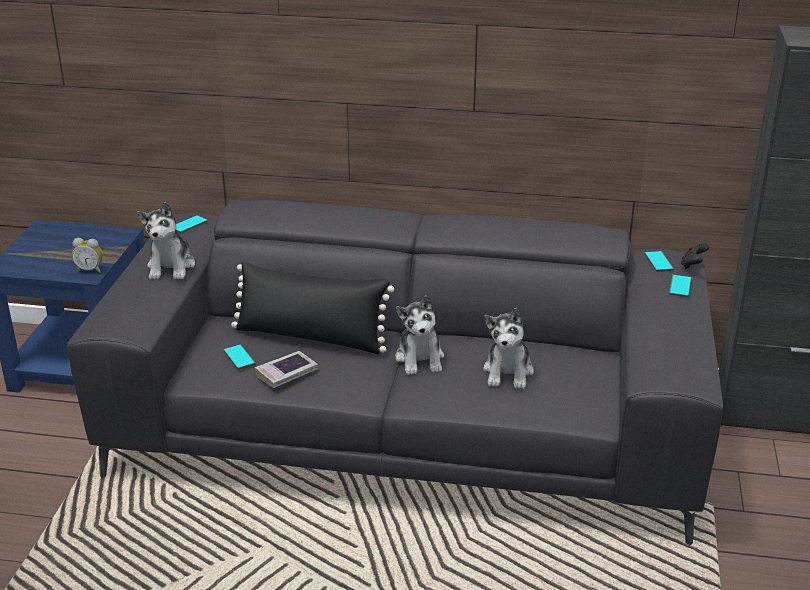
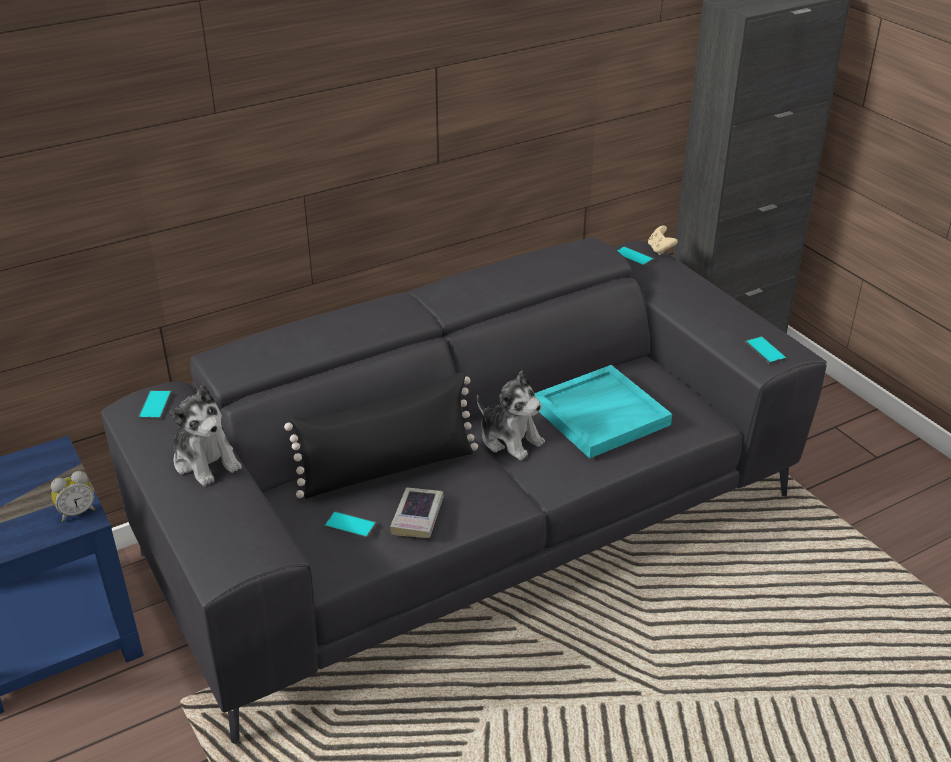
camera: 40 degrees left, 5 degrees up
plush toy [483,308,534,389] -> turquoise tray [534,365,672,458]
phone [669,274,692,297] -> phone moved to [745,336,787,364]
black game controller [681,243,709,269] -> beige game controller [648,225,678,255]

